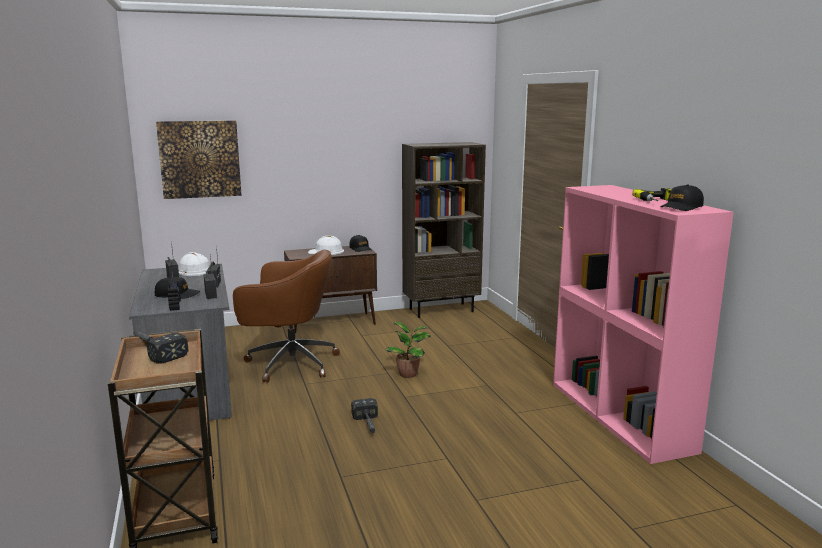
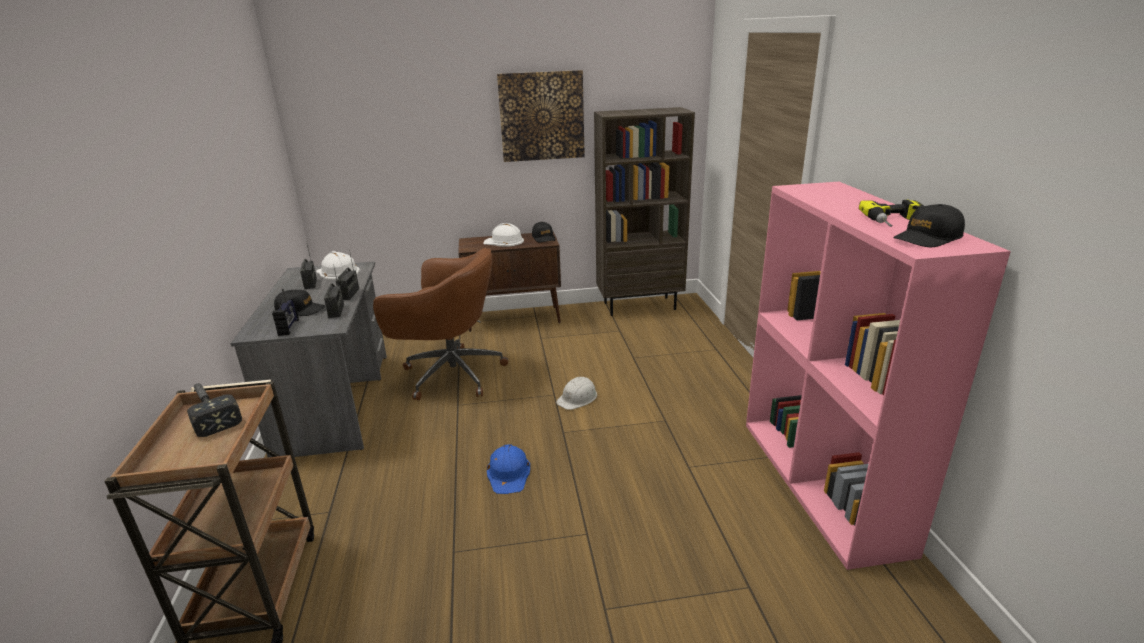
camera: 10 degrees right, 10 degrees up
picture [156,121,241,199] -> picture moved to [497,70,585,162]
hammer [351,398,378,433] -> blue hard hat [487,444,530,494]
potted plant [385,321,431,378] -> white hard hat [556,377,597,410]

